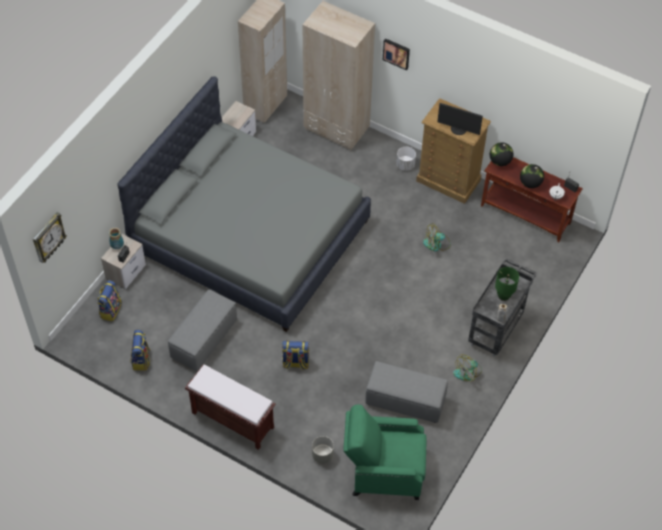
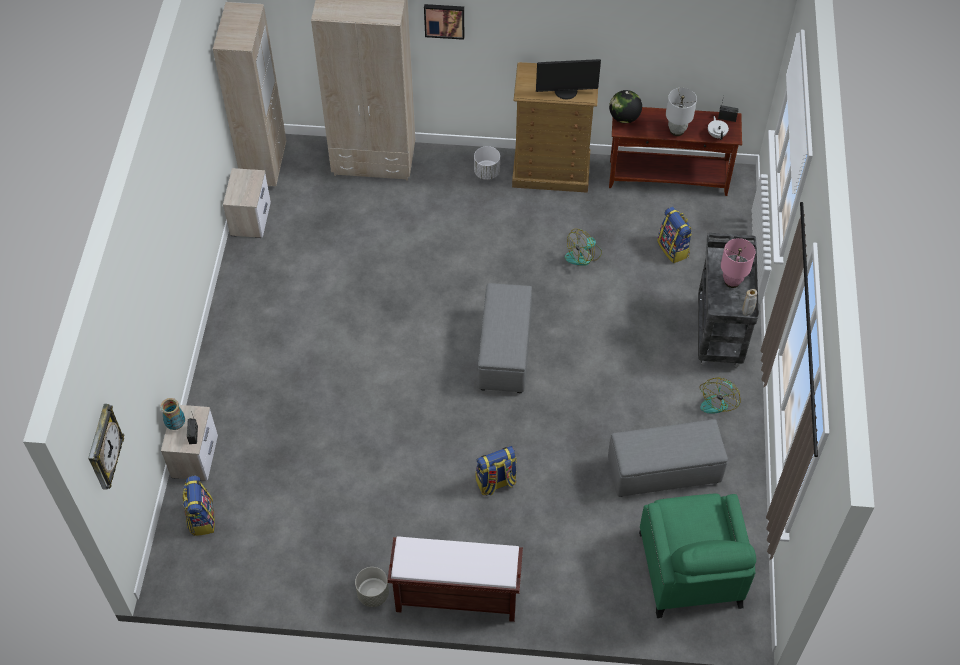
camera: 25 degrees left, 0 degrees up
grey bed [118,76,371,332] -> none
backpack [131,330,151,371] -> backpack moved to [657,207,692,263]
grey ottoman [168,289,237,372] -> grey ottoman moved to [478,283,532,393]
grey planter [312,436,334,464] -> grey planter moved to [355,567,389,607]
green armchair [343,404,427,500] -> green armchair turned 75 degrees counterclockwise [639,494,756,618]
green table lamp [495,267,519,301] -> pink table lamp [721,238,755,288]
globe [520,164,544,188] -> white table lamp [666,88,697,136]

